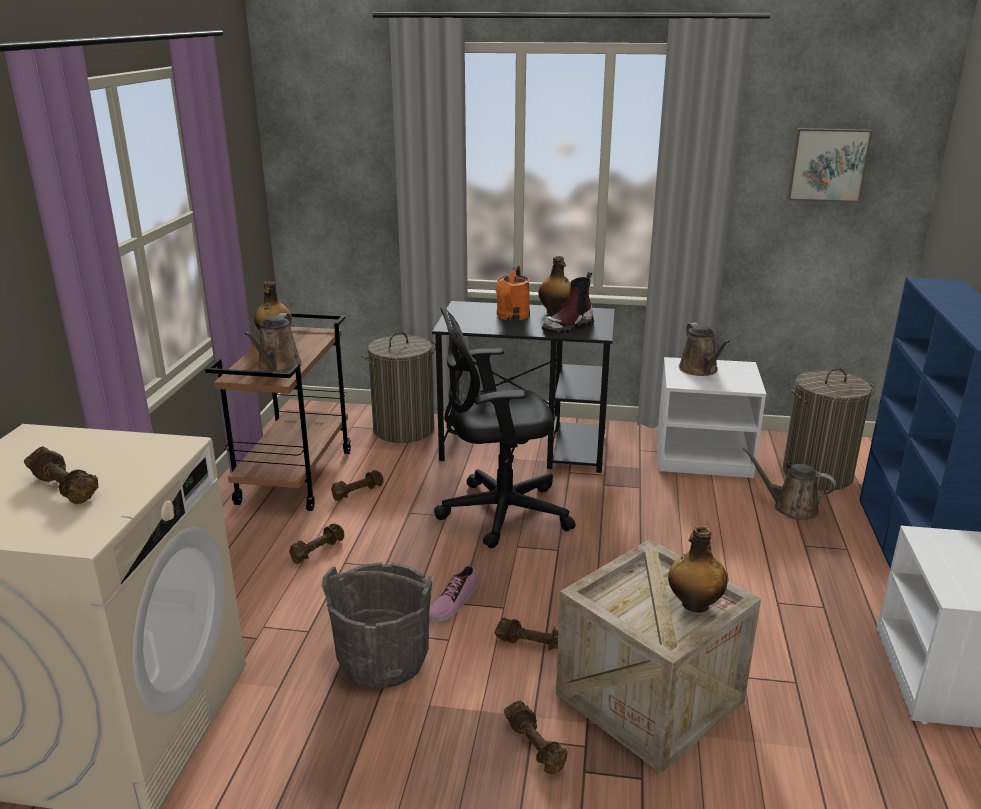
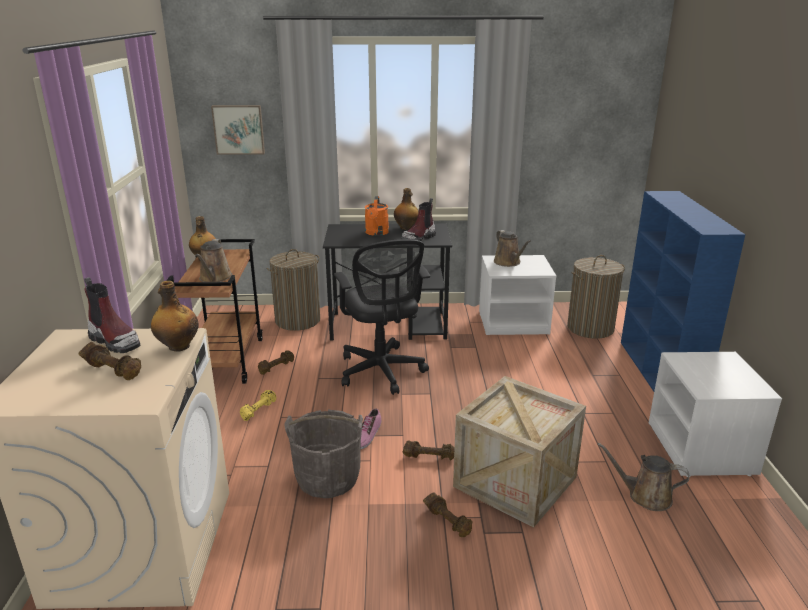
camera: 10 degrees left, 0 degrees up
brown dumbbell [289,524,344,564] -> yellow dumbbell [240,390,276,421]
black office chair [434,306,575,548] -> black office chair turned 90 degrees counterclockwise [334,239,430,395]
bottle [668,525,728,613] -> bottle moved to [151,281,199,352]
brown watering can [743,447,836,520] -> brown watering can moved to [597,443,689,511]
picture [787,128,873,202] -> picture moved to [211,105,265,155]
none -> boot [84,277,141,353]

